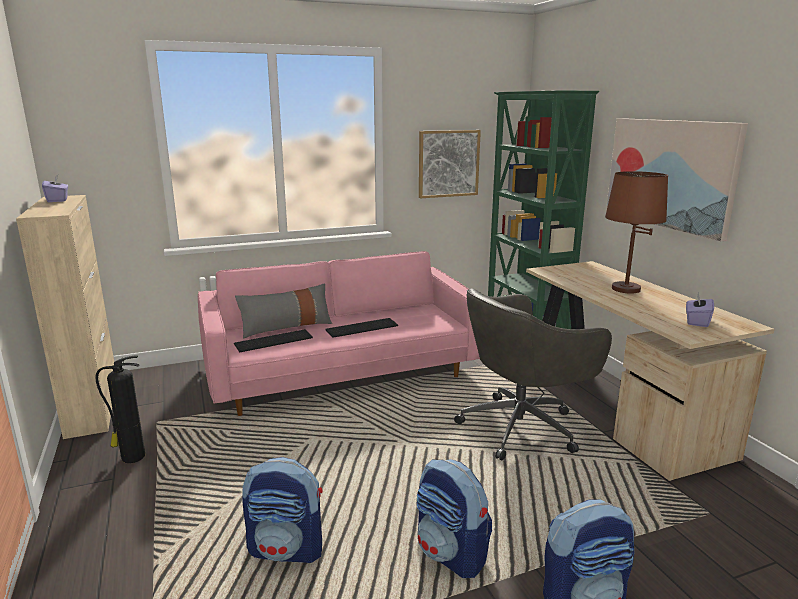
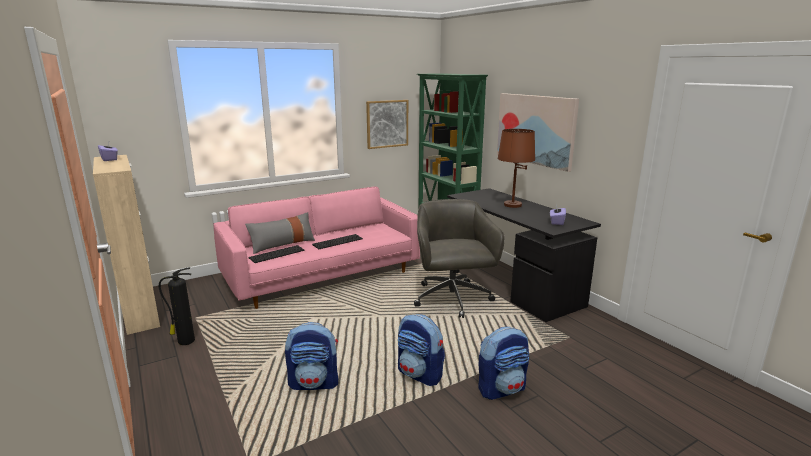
camera: 10 degrees left, 0 degrees up
grey office chair [454,288,612,460] -> grey office chair turned 120 degrees clockwise [414,199,505,318]
beige desk [526,261,775,481] -> black desk [447,188,601,322]

